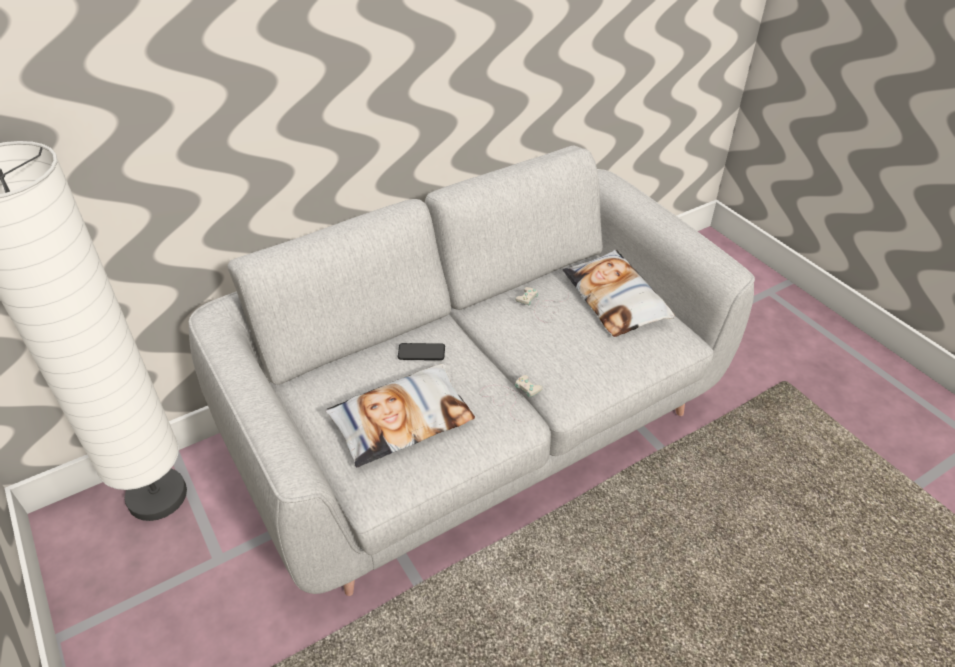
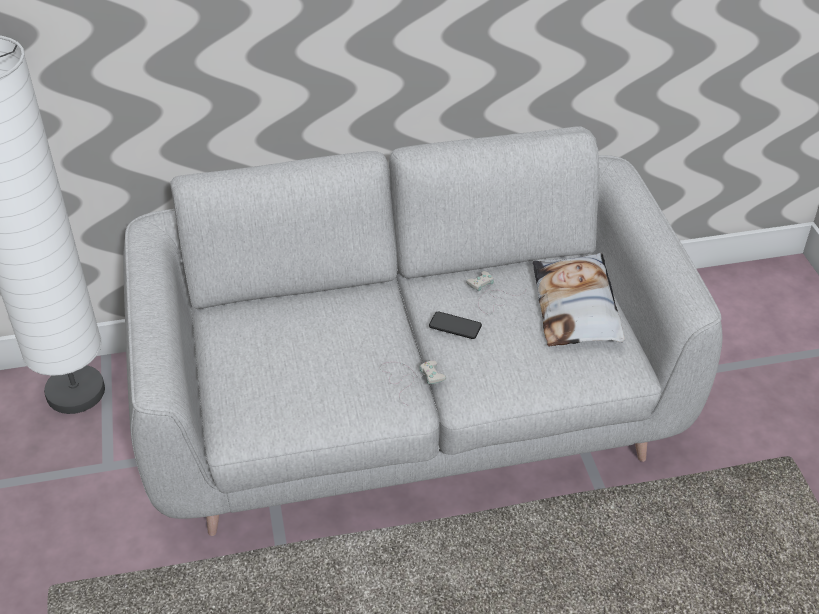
camera: 20 degrees right, 0 degrees up
pillow [325,364,475,468] -> none
phone [398,343,445,360] -> phone moved to [429,311,482,339]

